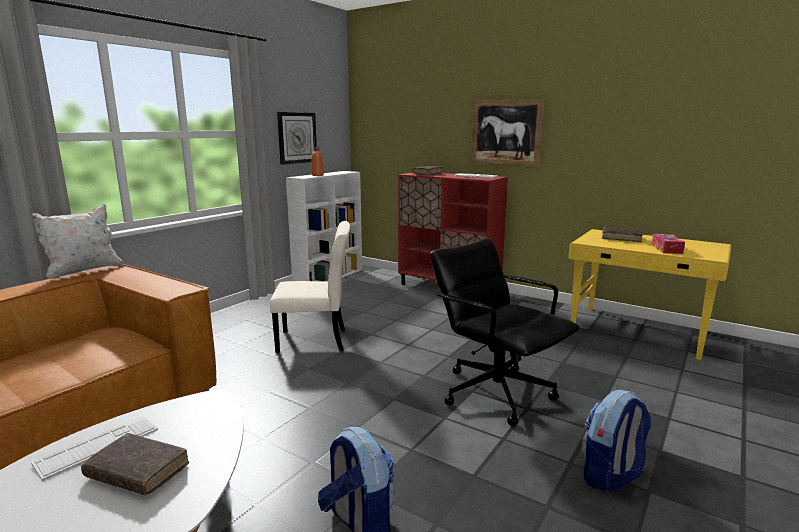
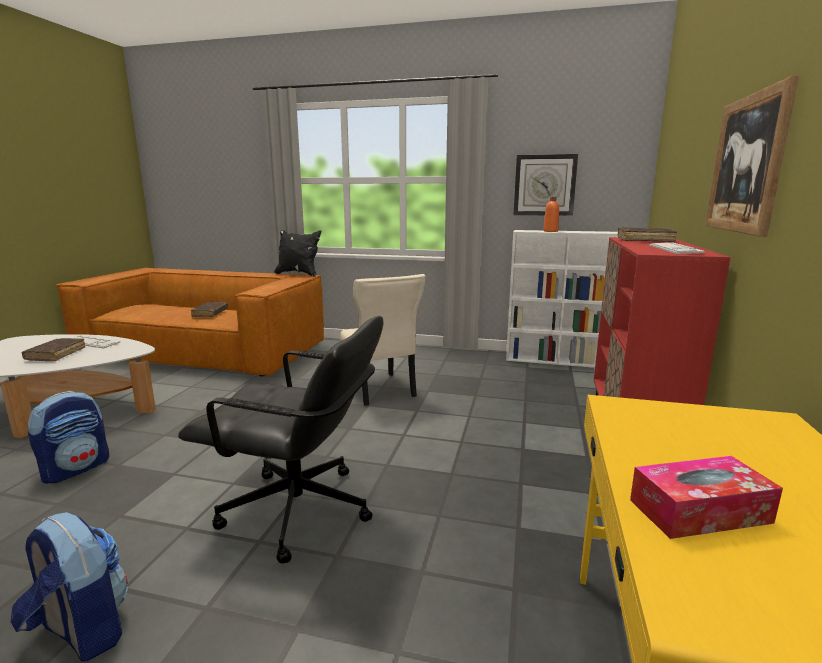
camera: 70 degrees right, 0 degrees up
white pillow [32,204,124,279] -> black pillow [274,230,322,277]
black office chair [430,238,580,426] -> black office chair turned 75 degrees clockwise [178,316,384,564]
brown book [602,227,643,242] -> brown book moved to [191,302,228,317]

